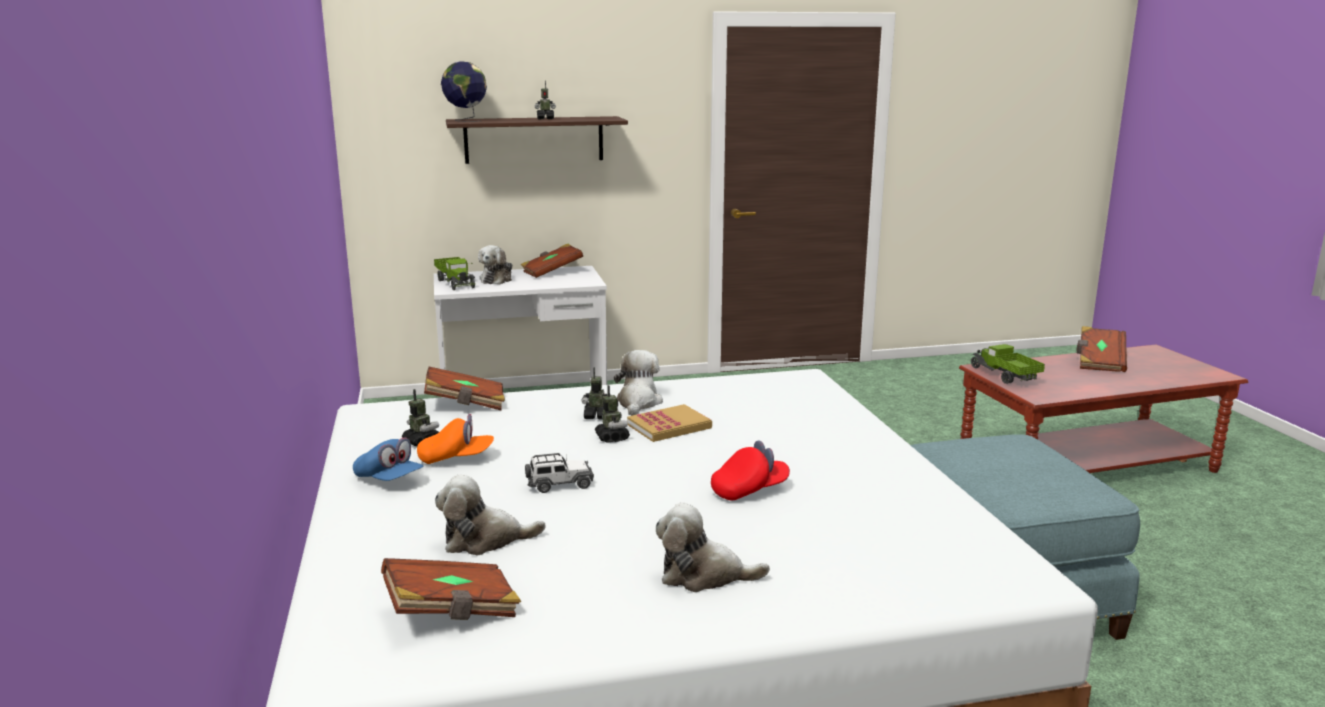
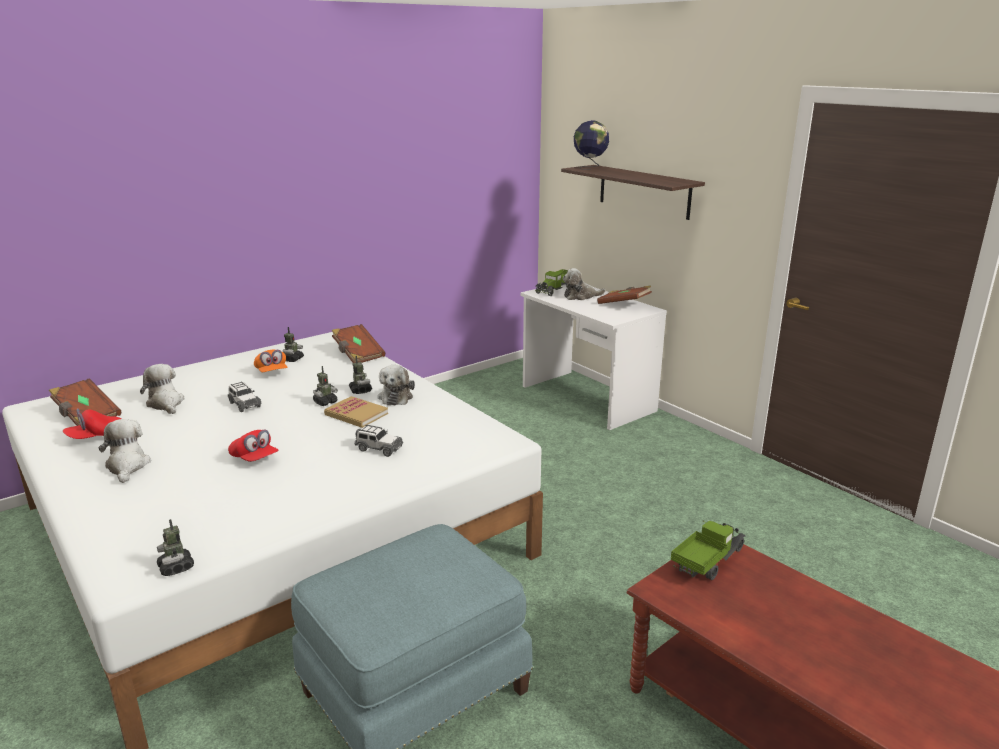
camera: 65 degrees right, 5 degrees up
blue cap [353,437,424,481] -> none
toy robot [535,81,556,119] -> toy robot moved to [157,519,194,576]
plush toy [614,350,663,416] -> plush toy turned 105 degrees clockwise [377,365,415,405]
brown book [1077,326,1127,372] -> none
none -> red cap [63,408,121,439]
none -> toy car [354,425,403,457]

